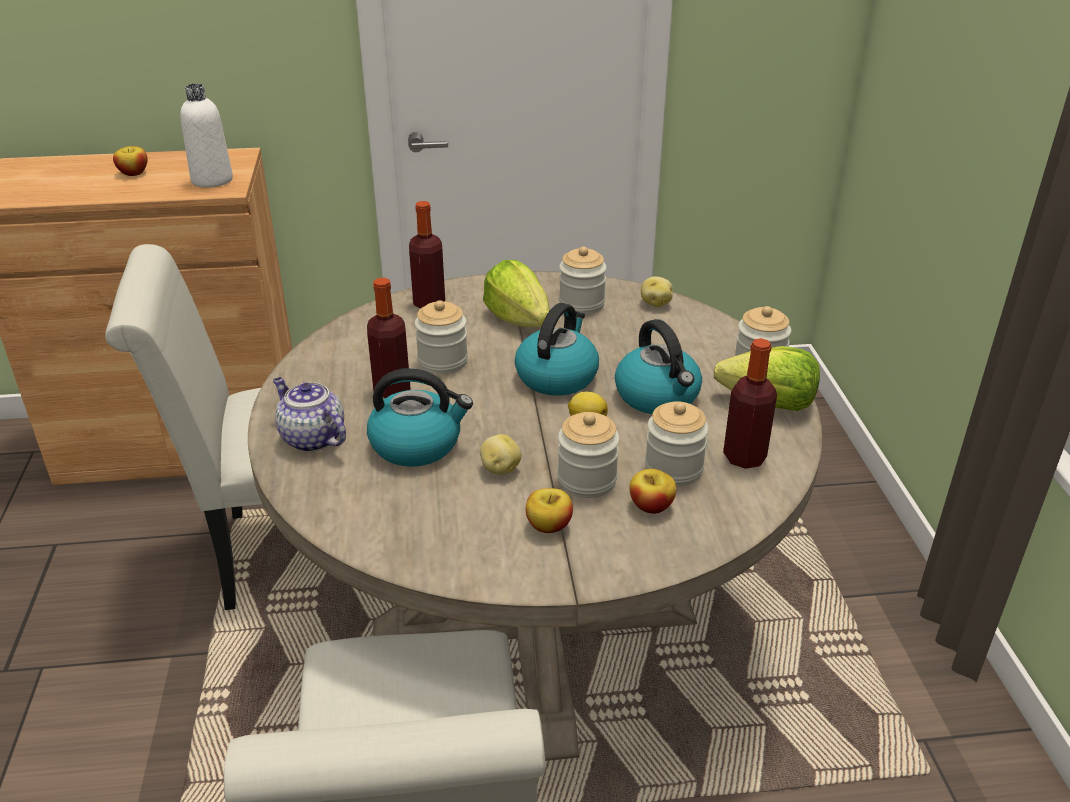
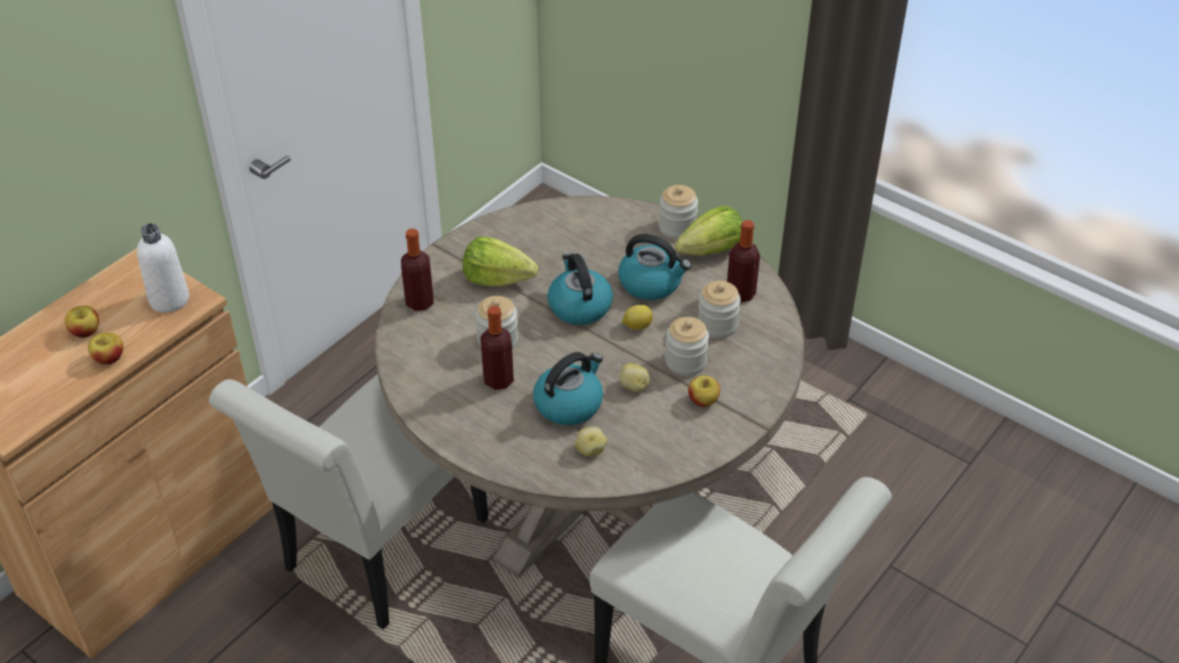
camera: 45 degrees left, 10 degrees up
teapot [273,377,346,452] -> none
jar [559,247,607,314] -> none
apple [629,469,677,514] -> apple moved to [88,333,123,365]
potato [641,276,673,307] -> potato moved to [574,427,607,456]

